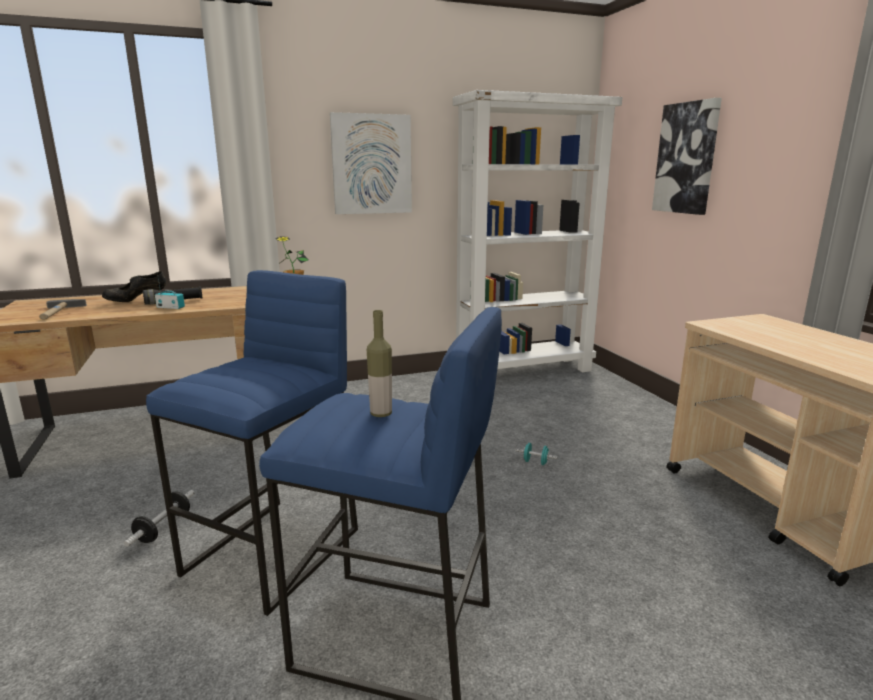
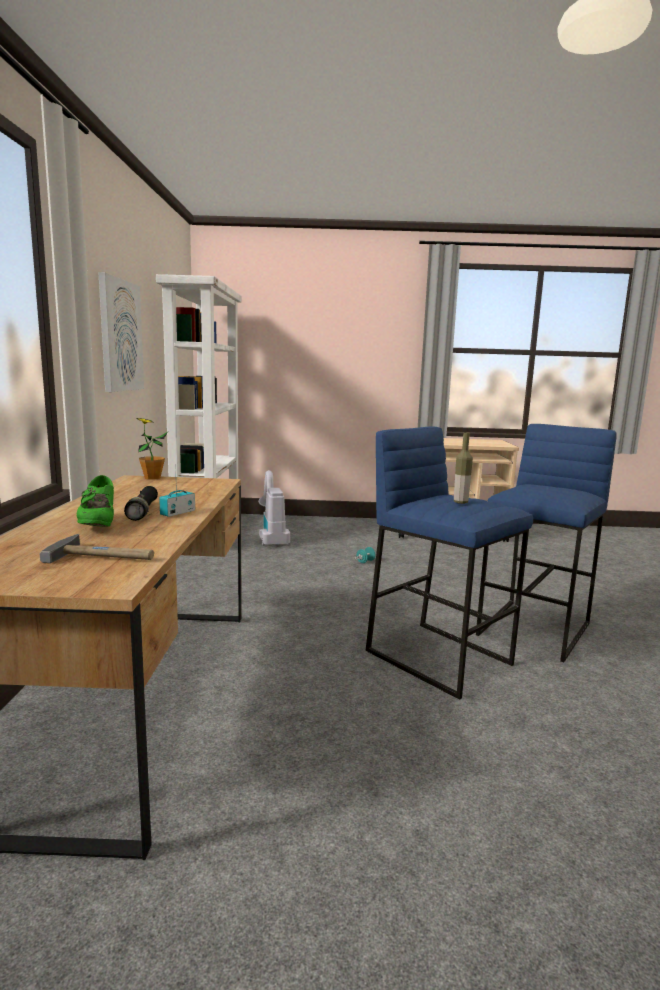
camera: 70 degrees left, 5 degrees down
black shoe [102,271,166,302] -> green shoe [76,475,114,527]
dumbbell [124,490,195,547] -> none
bottle [367,310,392,417] -> bottle moved to [454,432,473,504]
picture [652,98,722,215] -> none
none -> vacuum cleaner [258,470,290,546]

